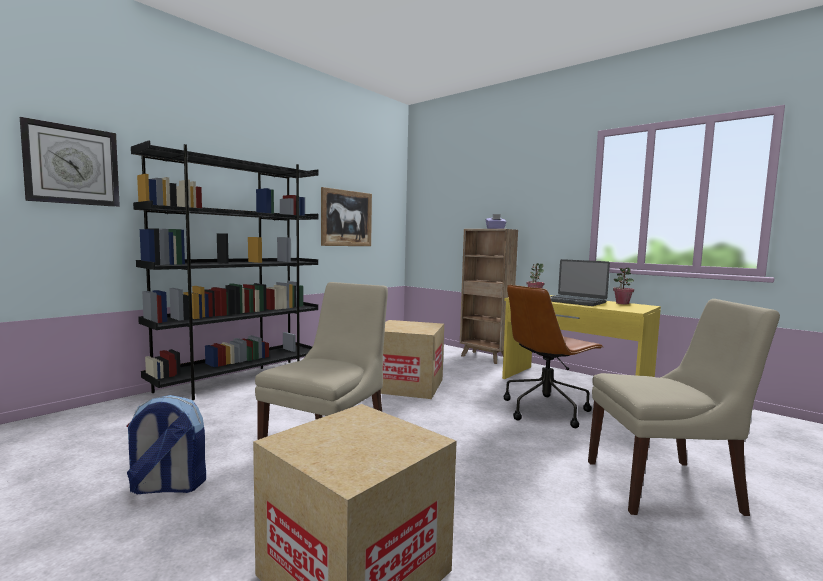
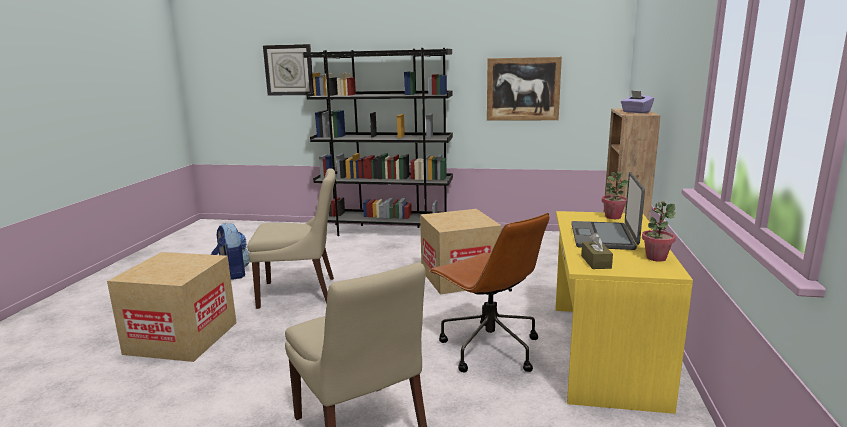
camera: 60 degrees right, 10 degrees up
brown office chair [504,285,603,428] -> brown office chair turned 150 degrees counterclockwise [429,213,549,373]
none -> brown tissue box [581,233,613,269]

